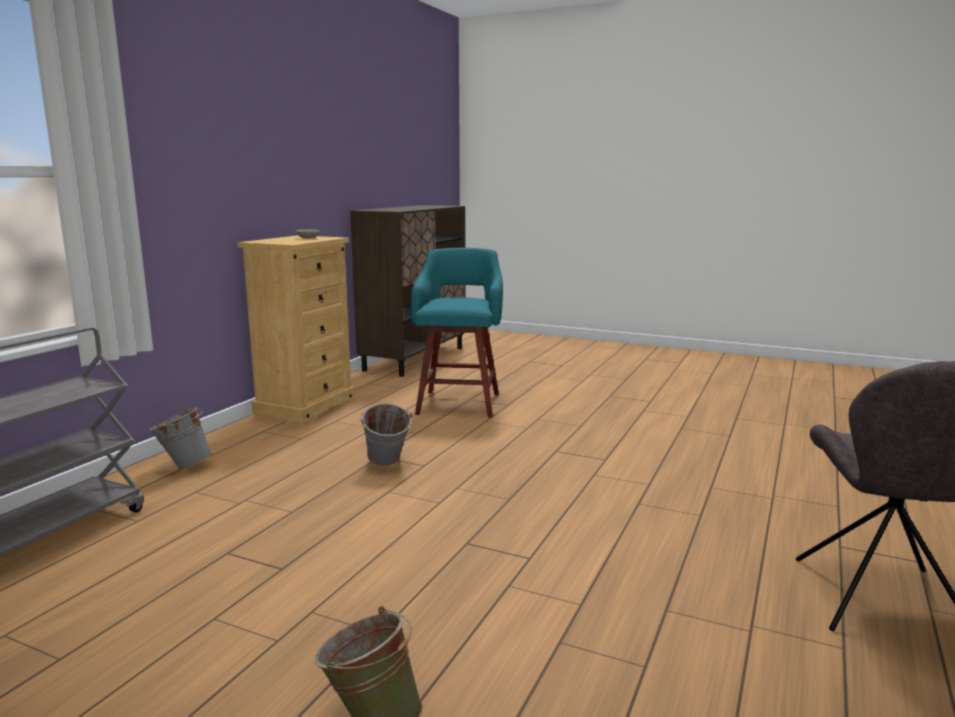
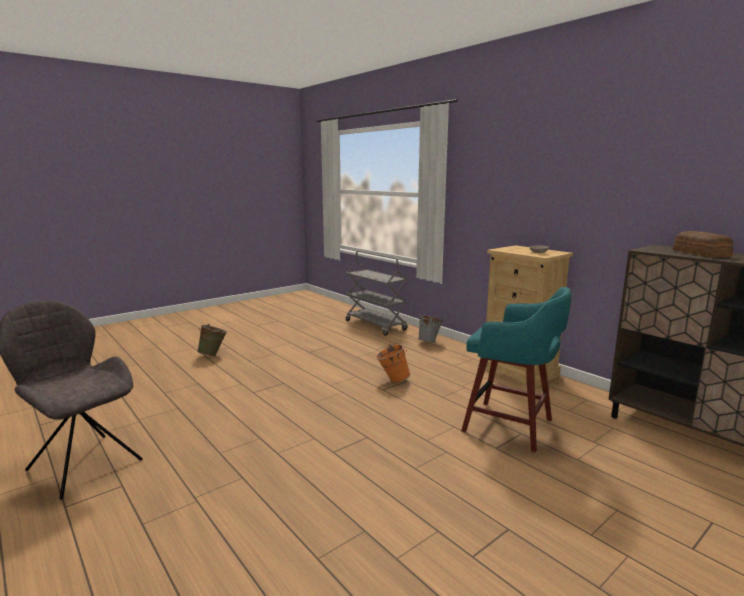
camera: 115 degrees right, 0 degrees up
grey bucket [360,403,412,466] -> orange bucket [376,345,410,383]
none -> bread [673,231,733,257]

